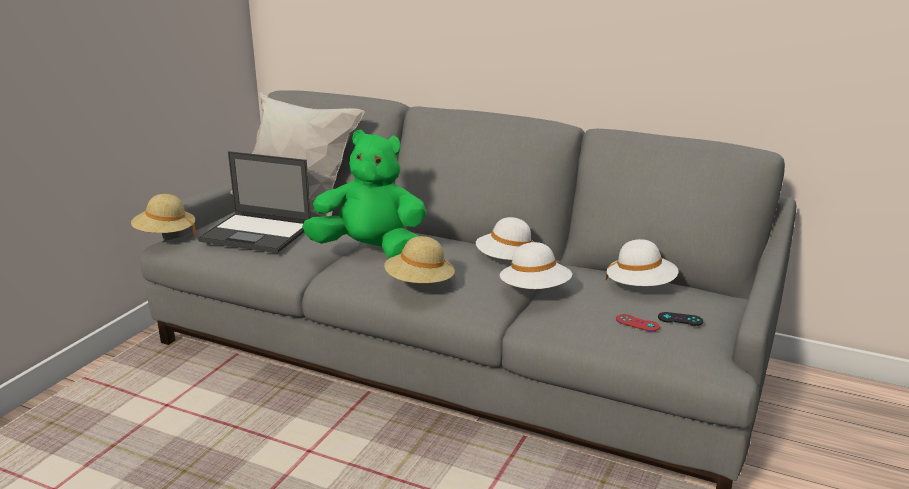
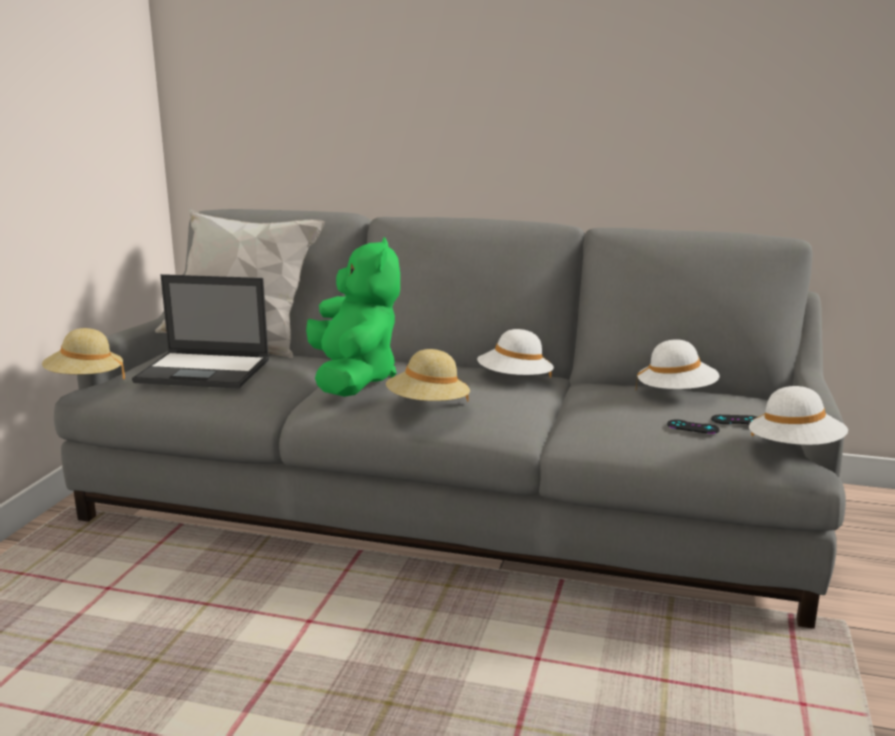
camera: 10 degrees left, 5 degrees down
green plush toy [302,130,427,258] -> green plush toy turned 75 degrees clockwise [306,237,400,397]
white hat [499,242,572,289] -> white hat moved to [749,386,848,445]
red game controller [616,314,660,332] -> black game controller [667,420,720,434]

